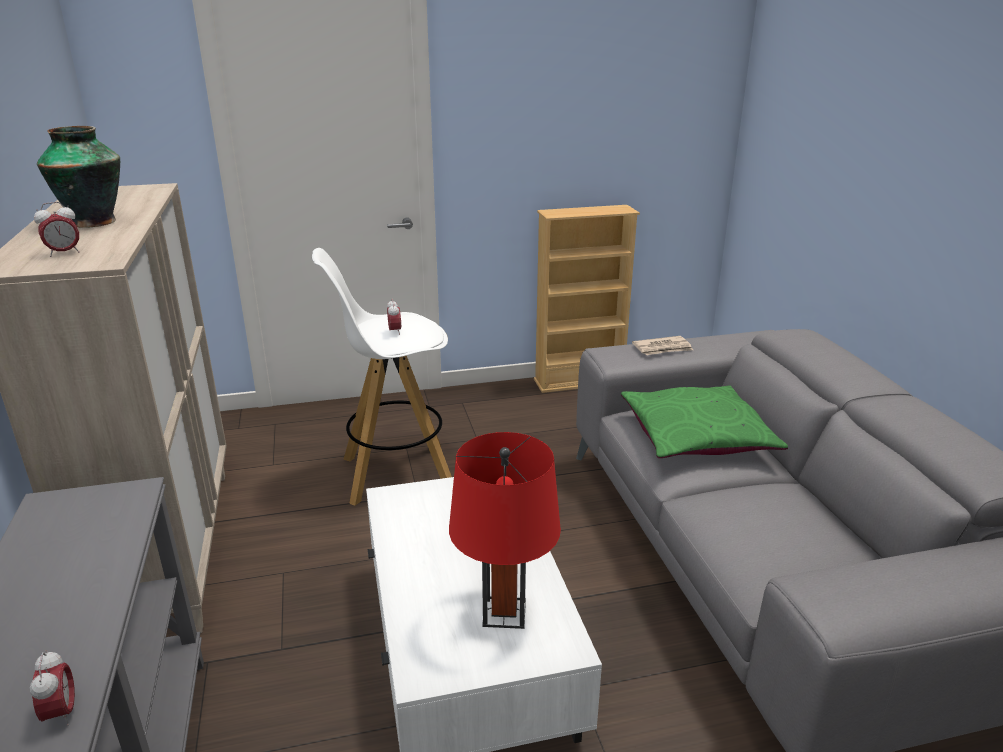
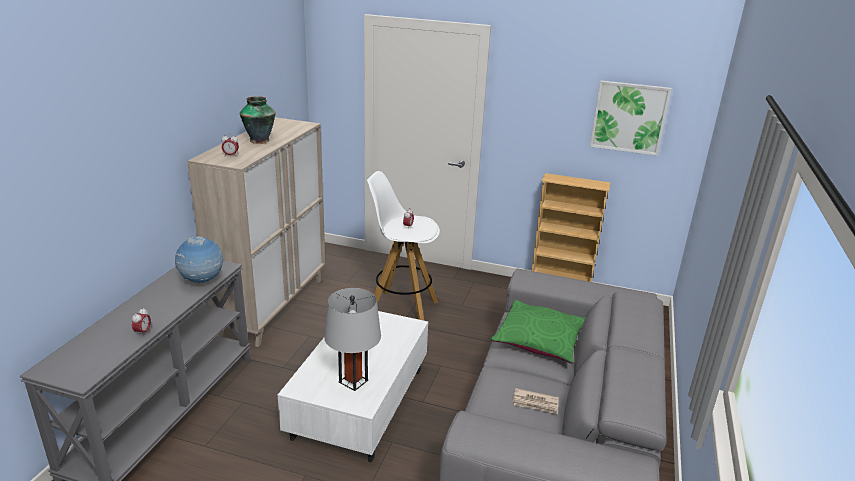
camera: 30 degrees right, 0 degrees up
red table lamp [449,432,561,629] -> grey table lamp [324,288,381,391]
newspaper [632,336,693,355] -> newspaper moved to [513,388,559,414]
none -> globe [175,236,223,284]
none -> picture [590,80,672,156]

